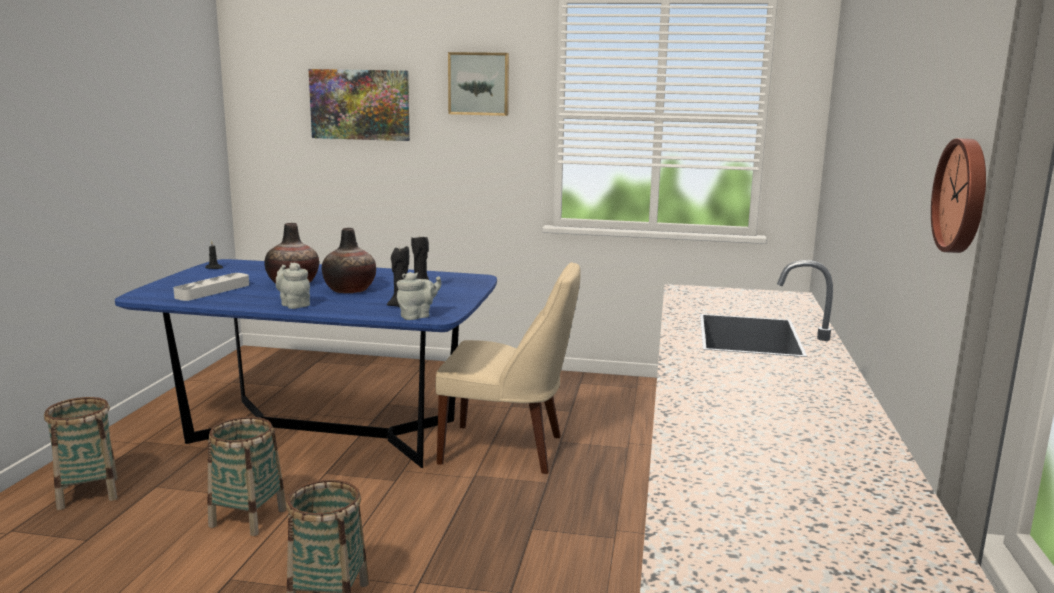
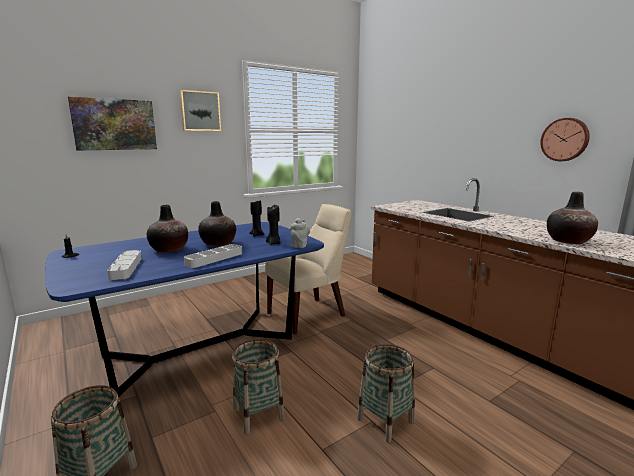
camera: 45 degrees left, 0 degrees up
grey teapot [276,263,310,309] -> grey tray [184,244,242,268]
none -> vase [547,192,598,244]

